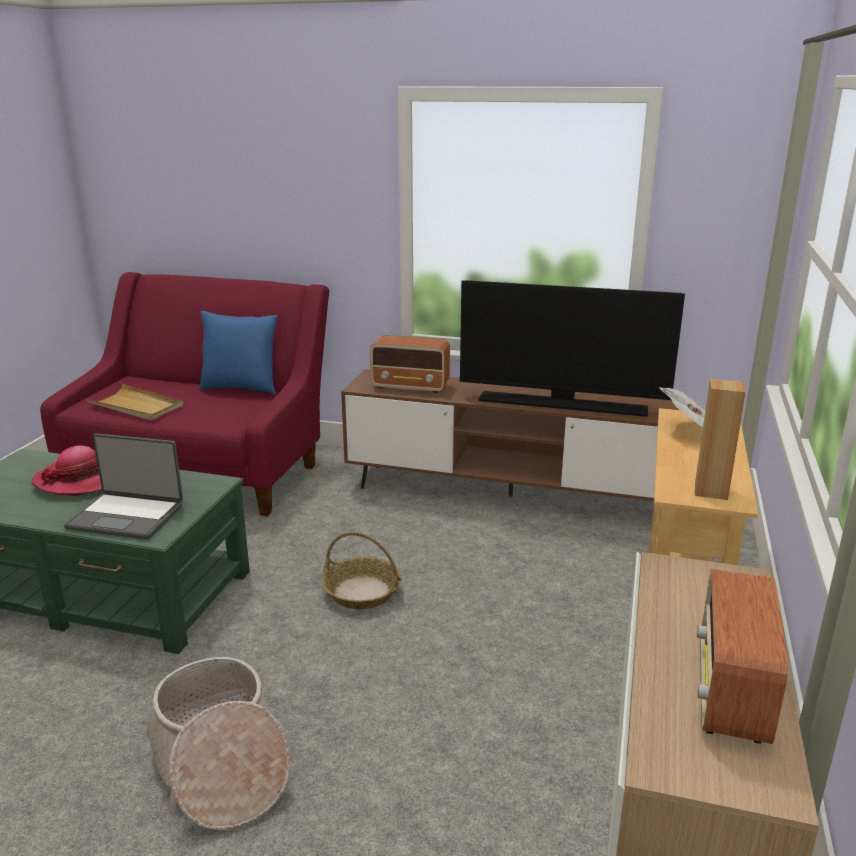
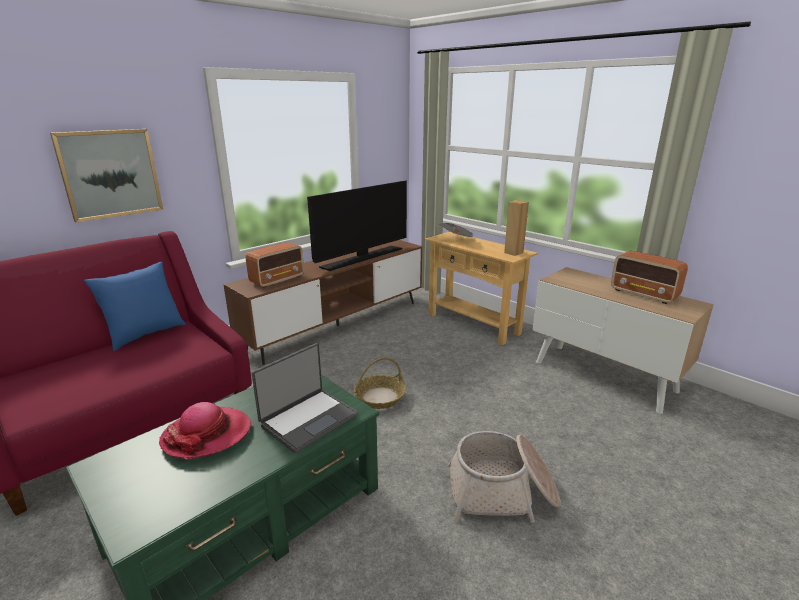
camera: 60 degrees left, 0 degrees up
beige tray [86,384,183,421] -> none
none -> picture [50,129,163,222]

